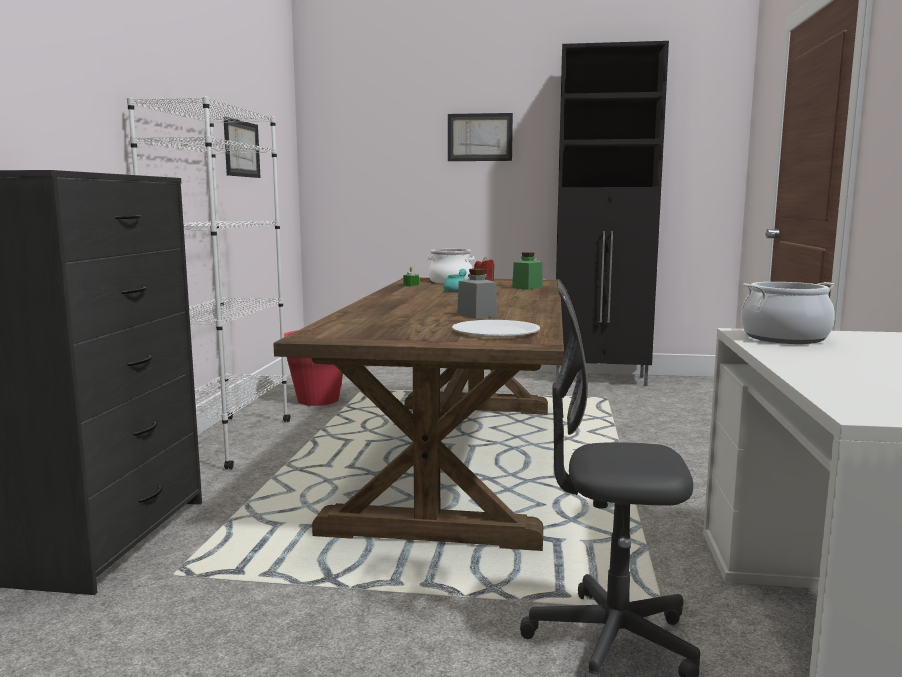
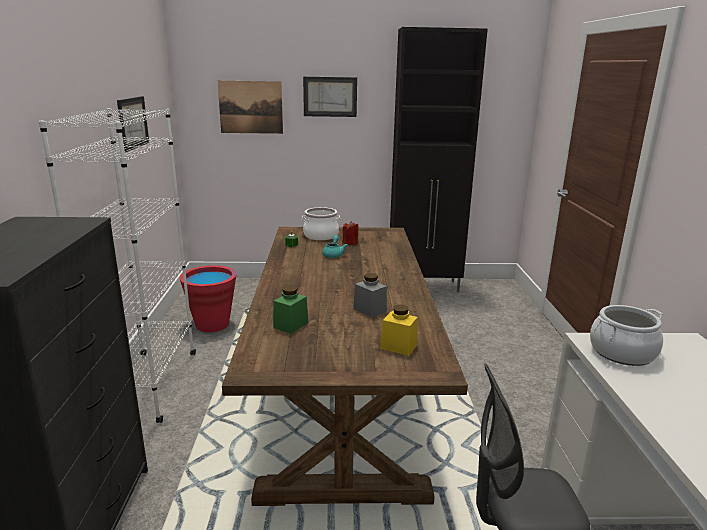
camera: 10 degrees left, 10 degrees up
white plate [452,320,540,338] -> yellow jar [380,305,418,356]
green jar [512,252,543,290] -> green jar moved to [273,286,308,334]
none -> picture [218,81,283,134]

